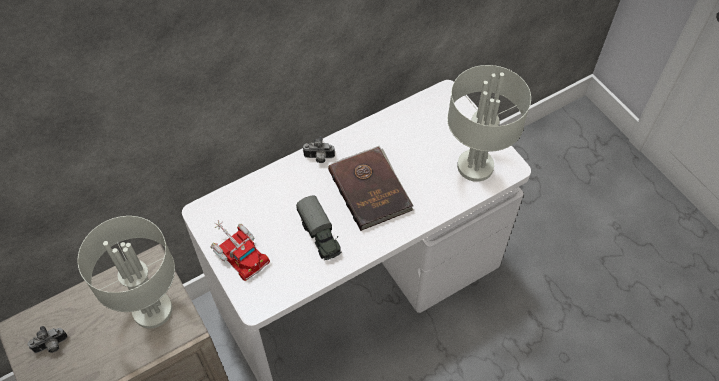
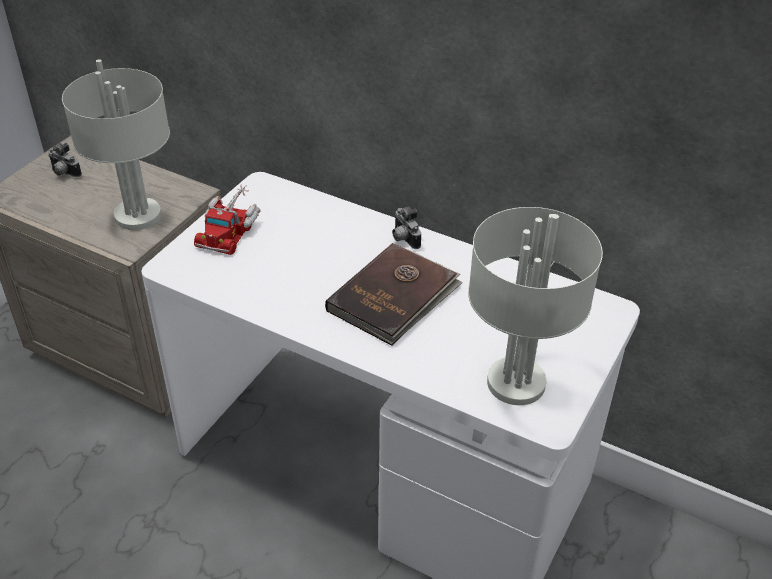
camera: 60 degrees right, 15 degrees down
toy truck [296,195,342,260] -> none

